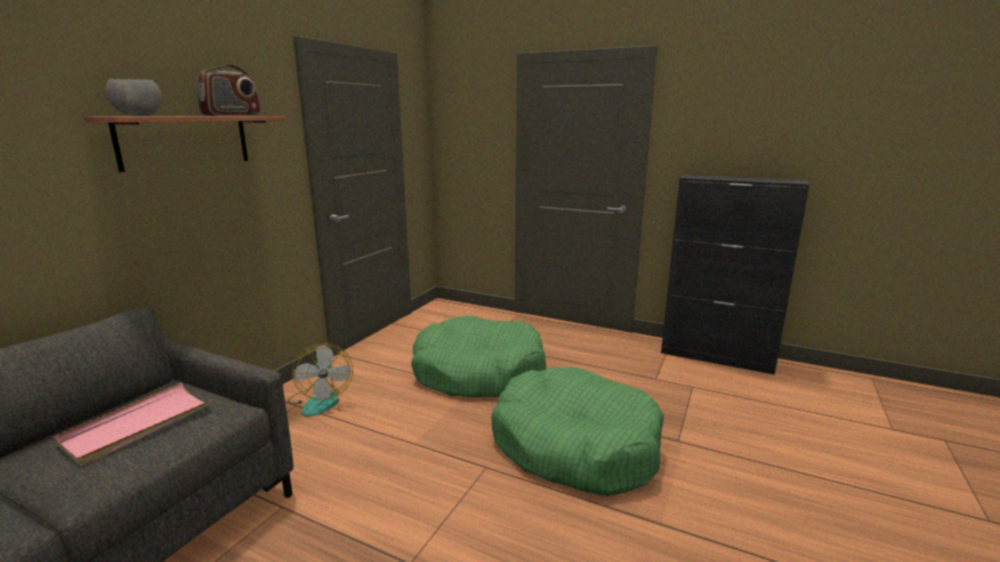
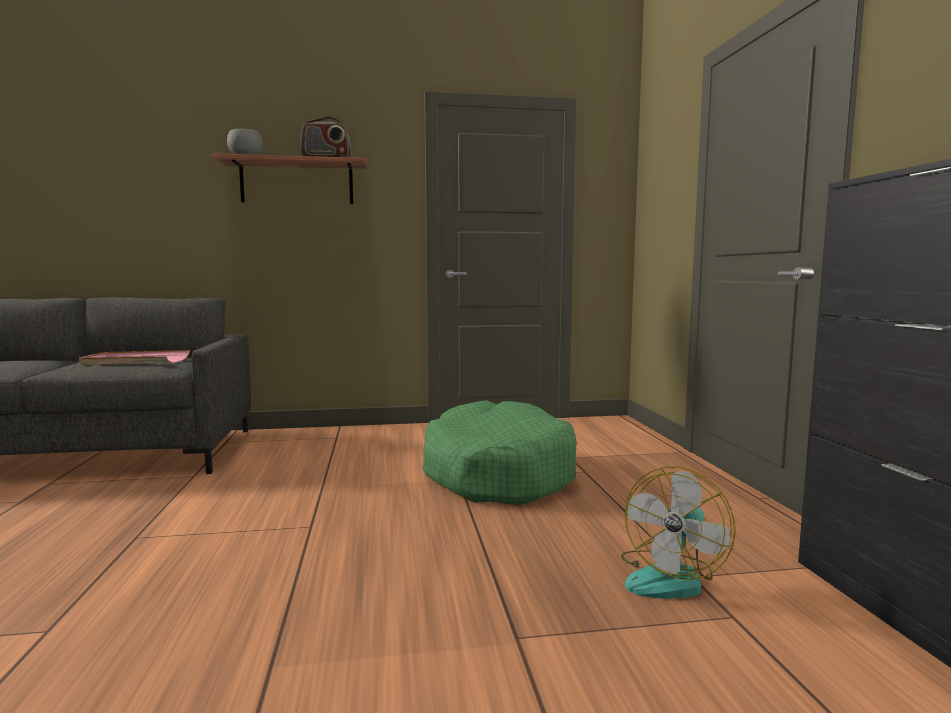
camera: 55 degrees right, 10 degrees down
fan [288,344,353,417] -> fan moved to [621,466,736,599]
green dog bed [491,367,664,496] -> none

